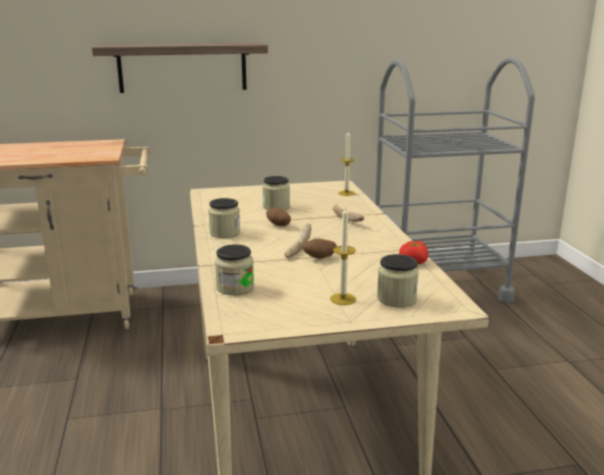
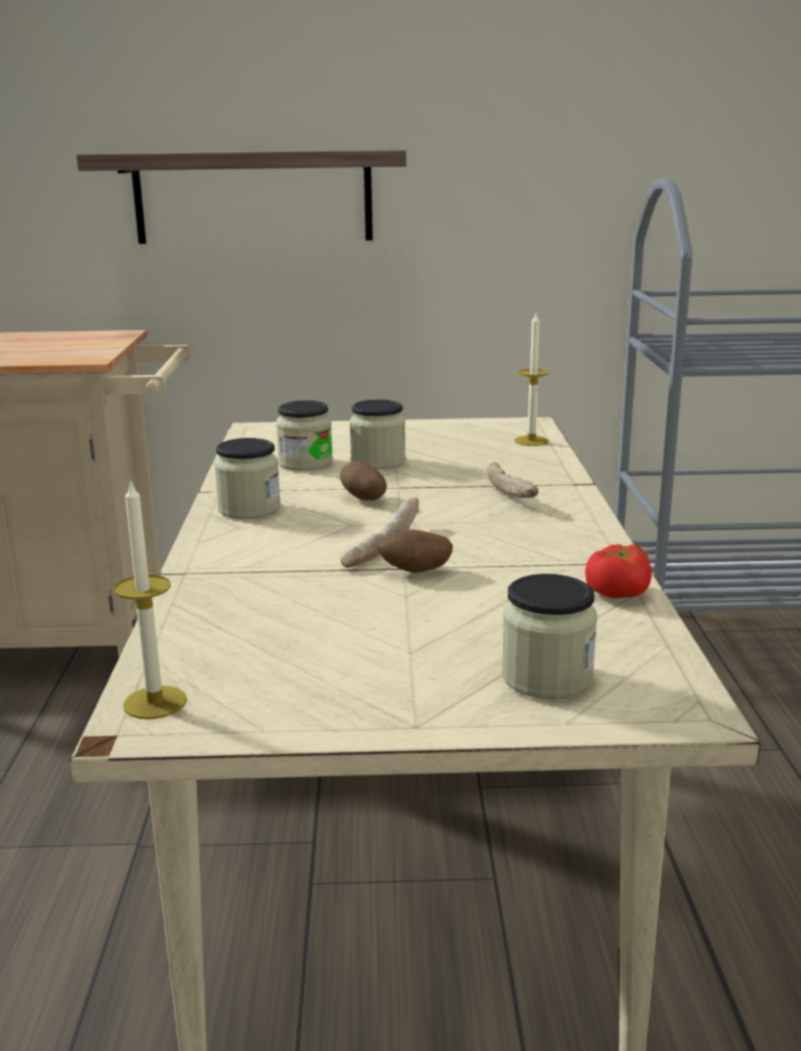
camera: 10 degrees right, 0 degrees up
jar [215,244,254,295] -> jar moved to [276,400,333,471]
candle [330,206,356,305] -> candle moved to [114,479,187,719]

